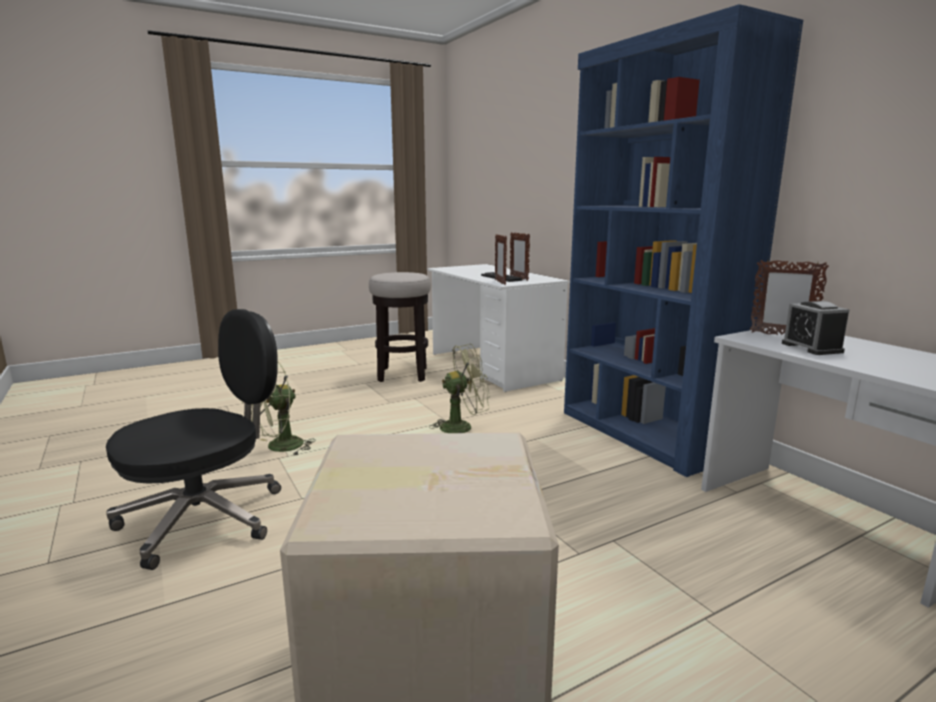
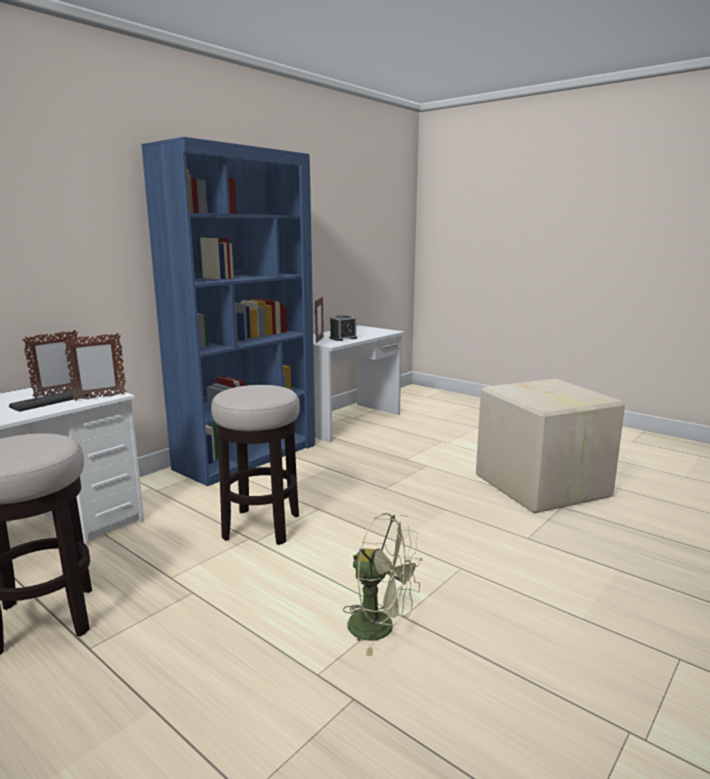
camera: 110 degrees left, 0 degrees up
black office chair [106,309,281,570] -> none
green fan [429,344,490,433] -> stool [211,385,300,545]

